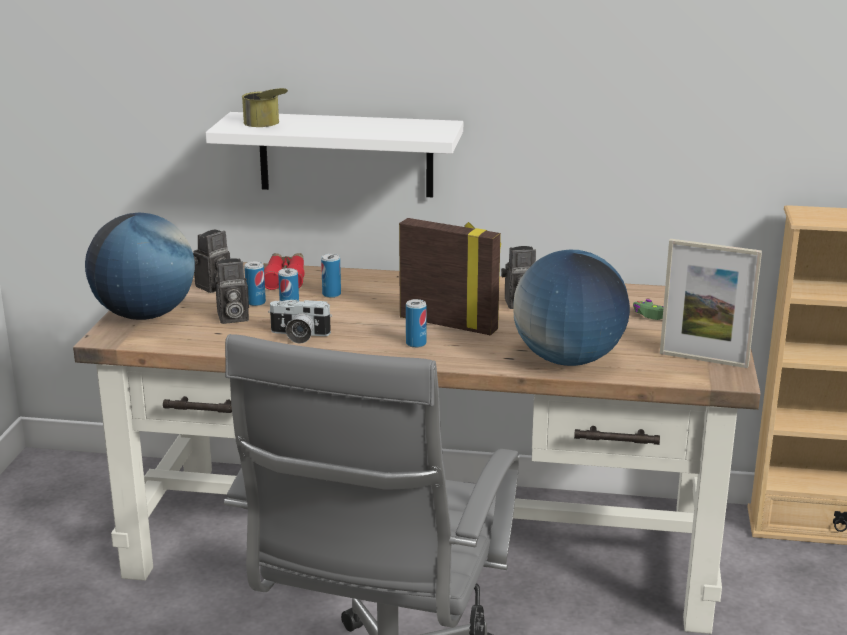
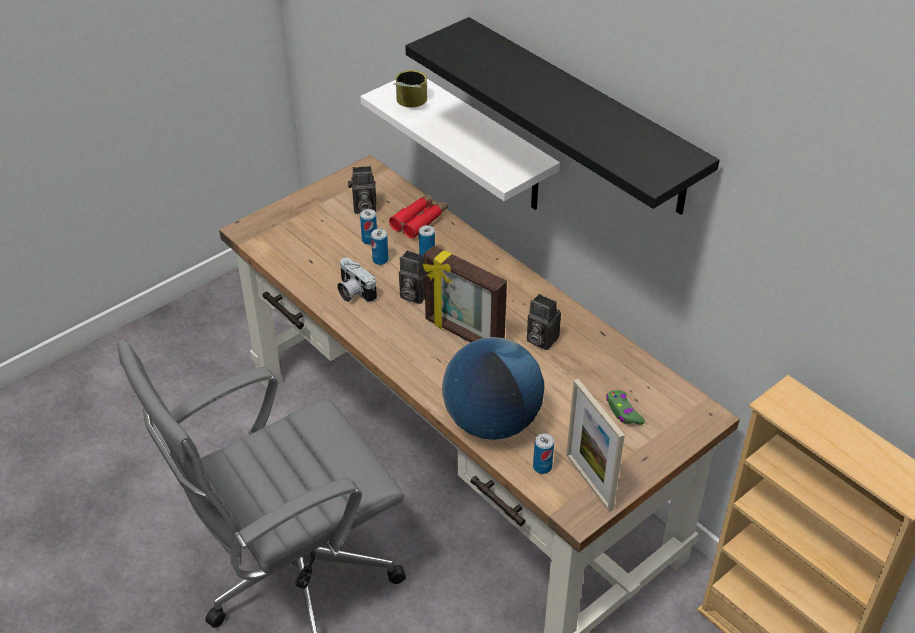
camera: 40 degrees right, 20 degrees up
globe [85,213,195,320] -> none
camera [211,258,249,324] -> camera moved to [399,250,425,304]
picture frame [399,218,501,335] -> picture frame turned 150 degrees clockwise [423,246,507,342]
can [406,299,426,348] -> can moved to [533,433,554,474]
none -> black shelf [405,17,720,215]

